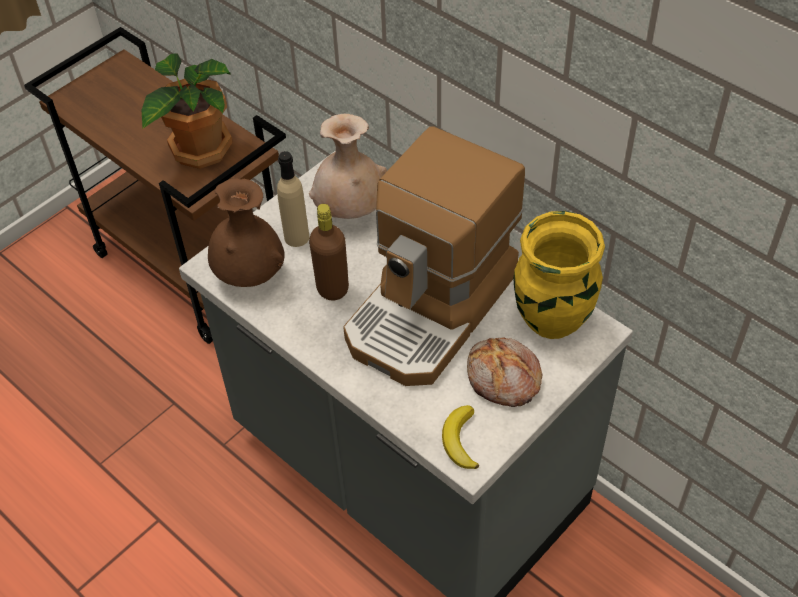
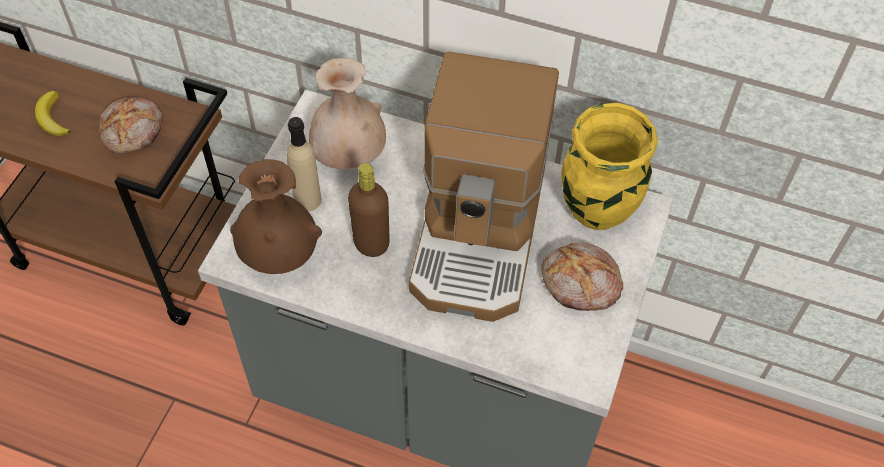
camera: 25 degrees left, 5 degrees up
potted plant [142,53,233,169] -> bread [99,97,163,153]
banana [442,405,479,469] -> banana moved to [35,91,71,136]

